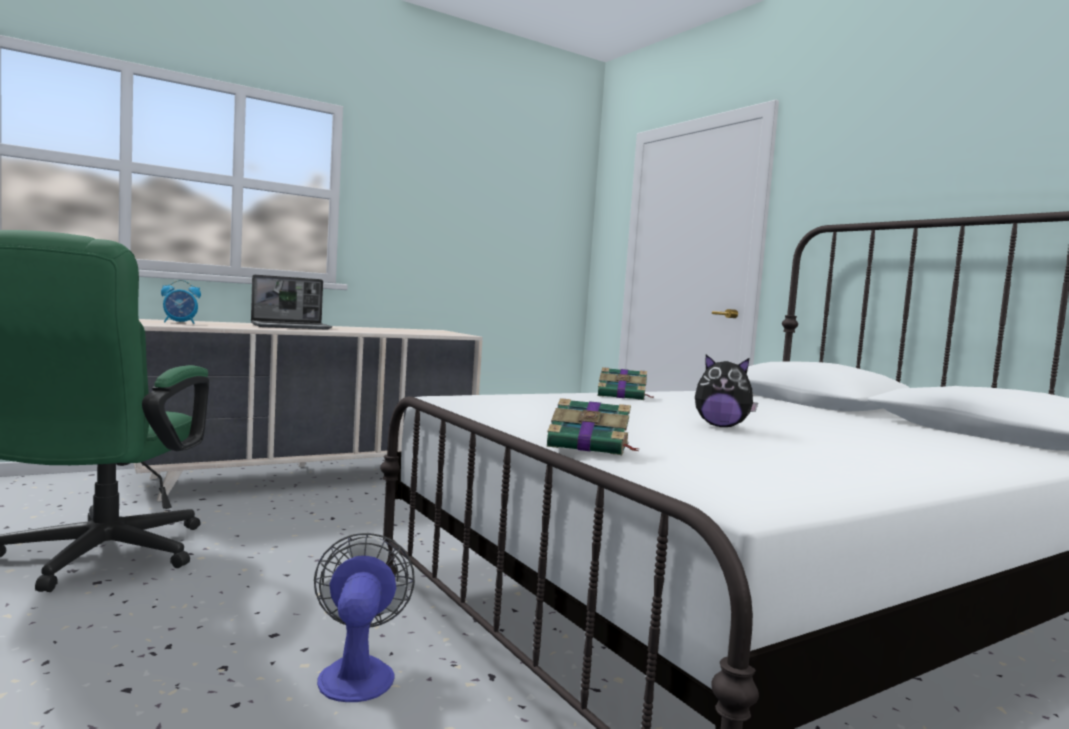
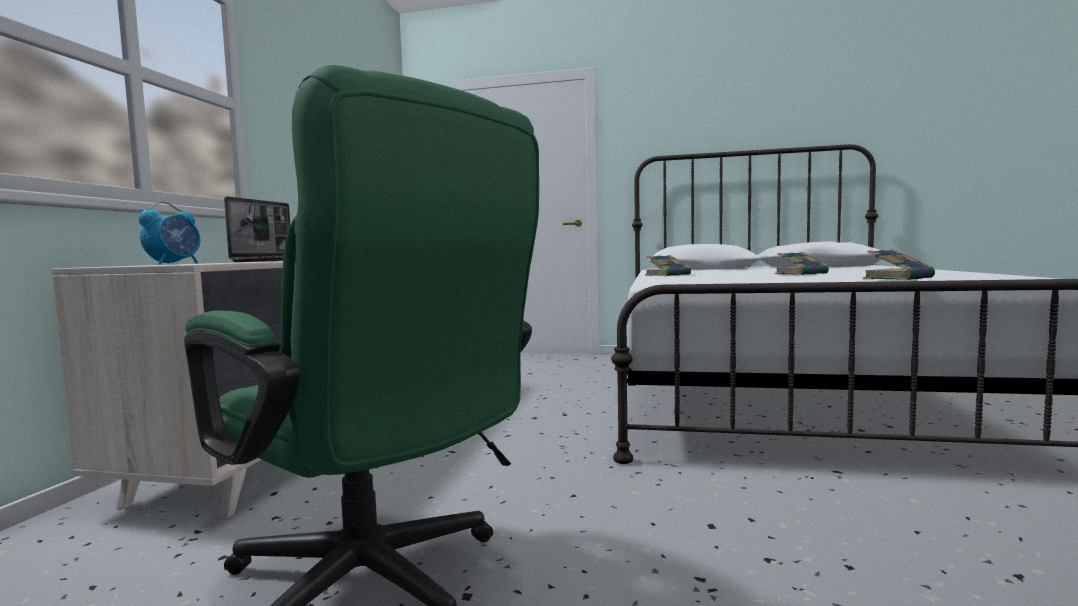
camera: 45 degrees left, 0 degrees up
fan [314,533,415,702] -> none
plush toy [695,354,758,427] -> book [775,252,829,275]

